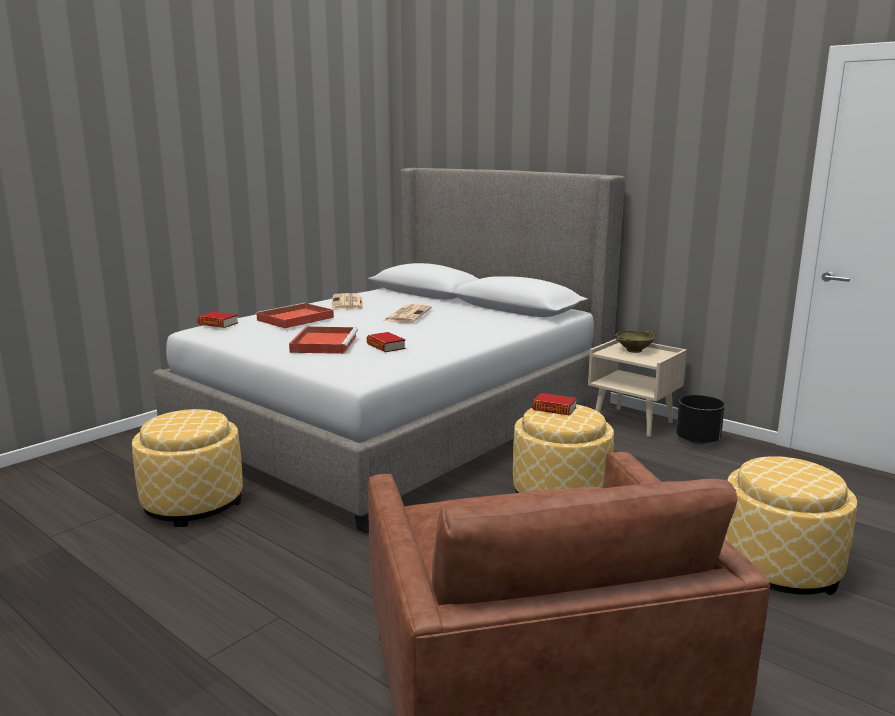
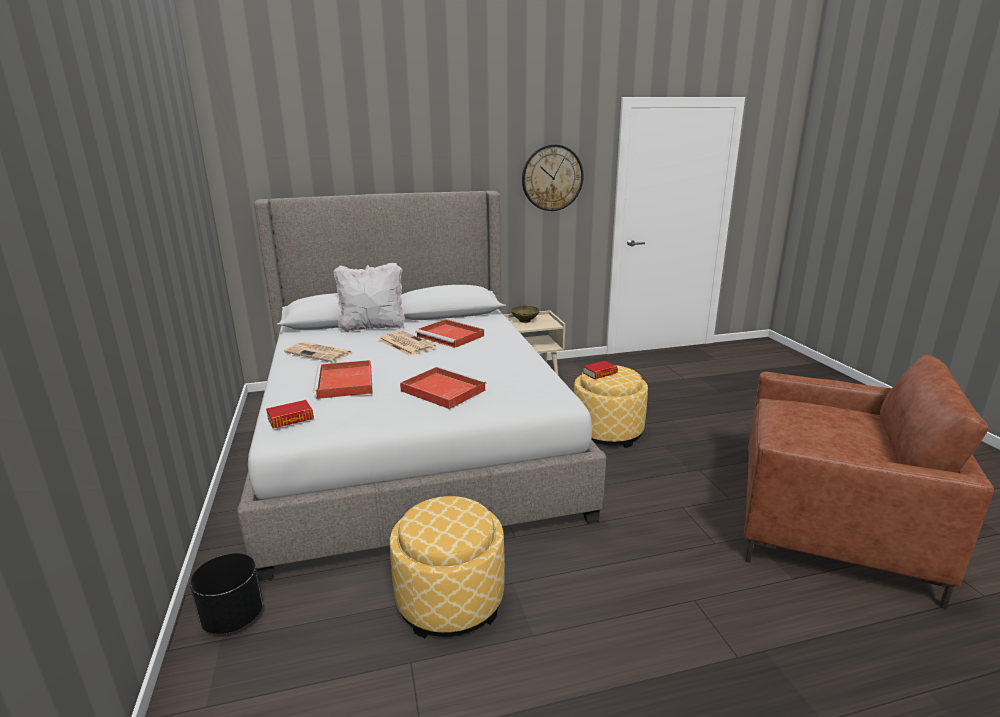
camera: 55 degrees left, 5 degrees up
book [367,332,406,352] -> none
black planter [676,395,725,444] -> black planter moved to [190,553,263,634]
ottoman [725,456,857,595] -> none
none -> white pillow [333,263,405,333]
none -> red tray [415,319,484,348]
none -> wall clock [522,144,584,211]

